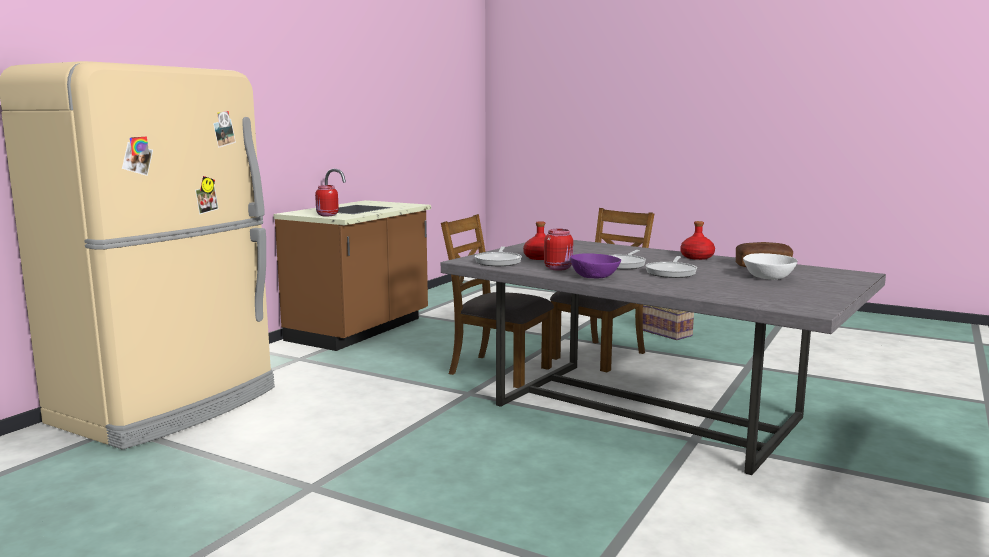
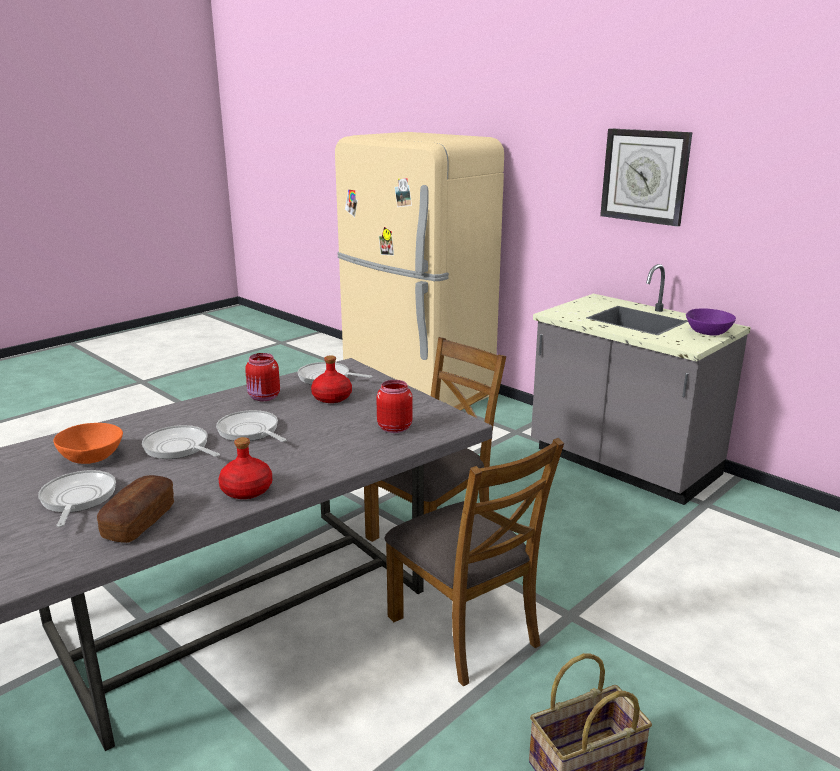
camera: 105 degrees right, 10 degrees up
brown counter [273,169,431,351] -> grey counter [531,264,751,505]
red jar [315,185,339,216] -> red jar moved to [376,380,413,433]
purple bowl [570,253,621,278] -> purple bowl moved to [686,308,736,336]
white bowl [743,253,798,280] -> frying pan [38,470,116,527]
none -> orange bowl [53,423,123,464]
none -> wall clock [600,128,692,227]

